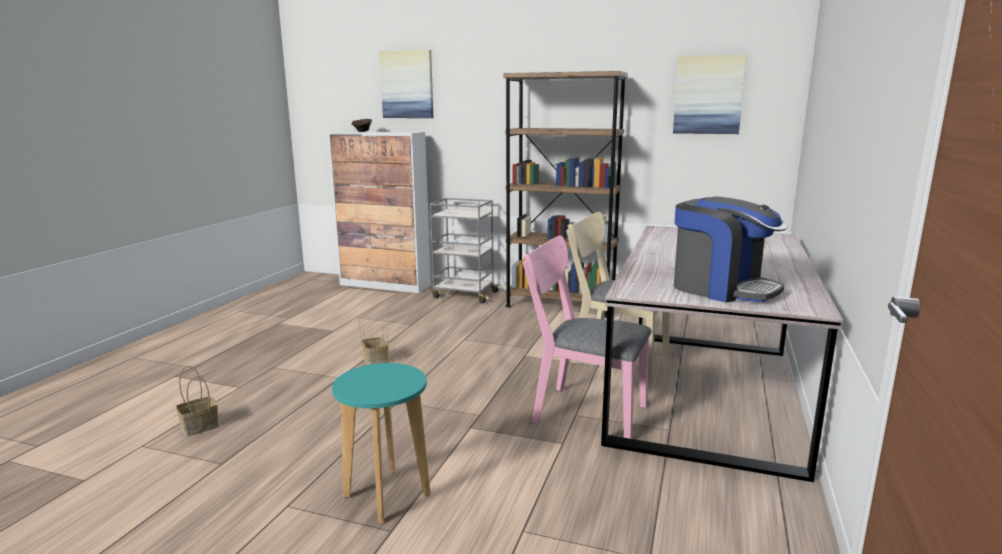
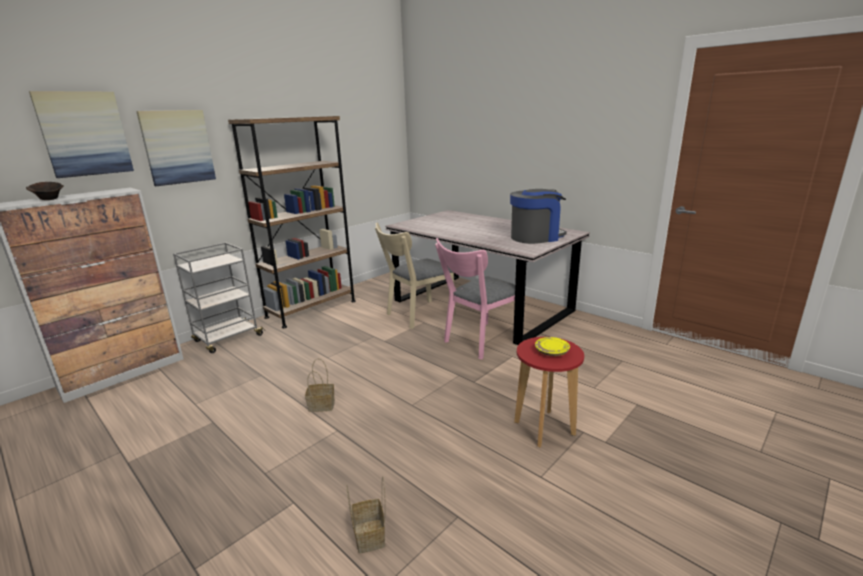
camera: 65 degrees left, 5 degrees up
turquoise stool [332,363,431,524] -> red stool [514,337,584,448]
picture [673,55,747,134] -> picture moved to [136,110,216,186]
none -> yellow plate [535,337,570,356]

